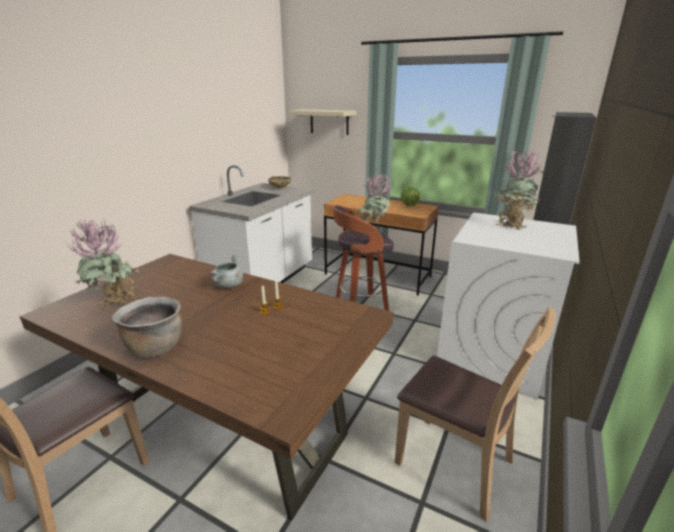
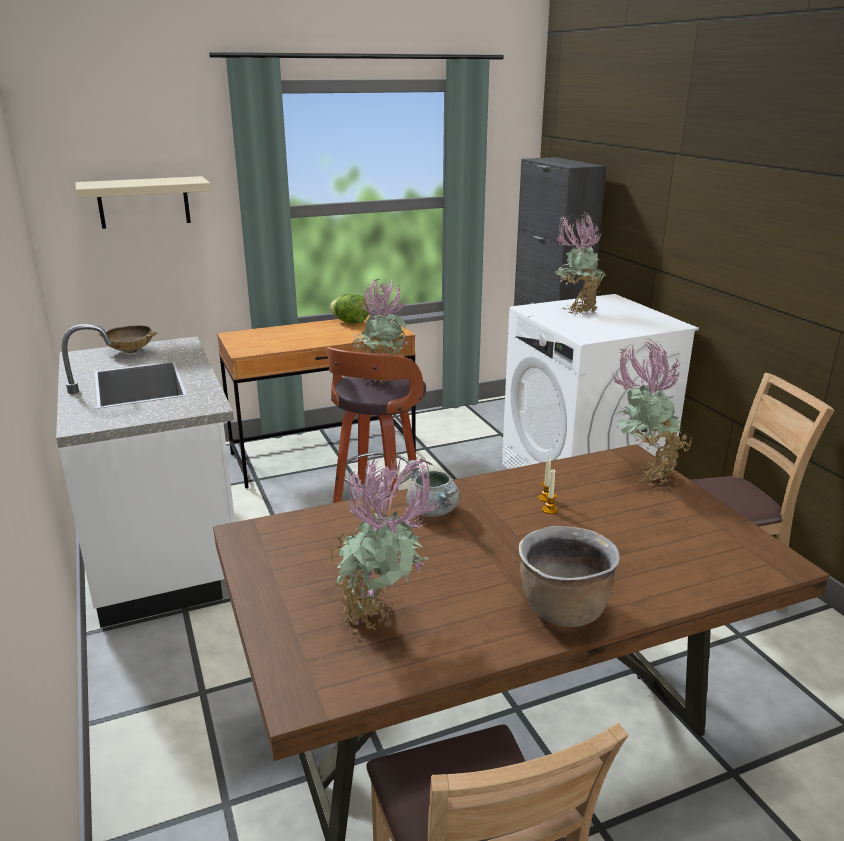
camera: 50 degrees left, 0 degrees up
none -> potted plant [611,339,693,486]

